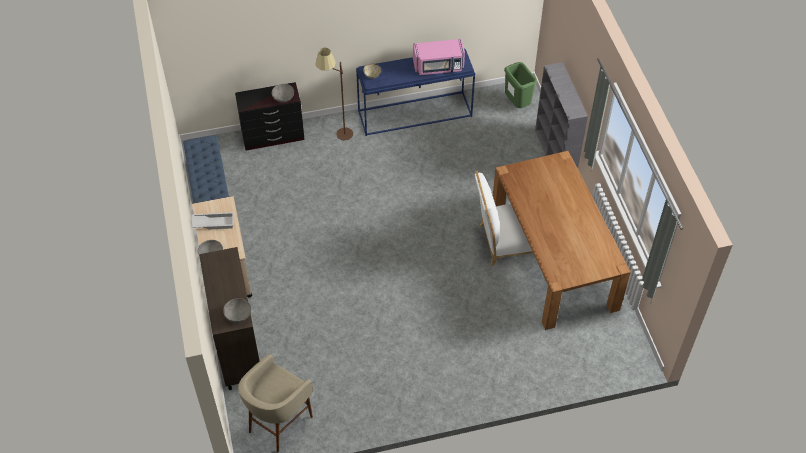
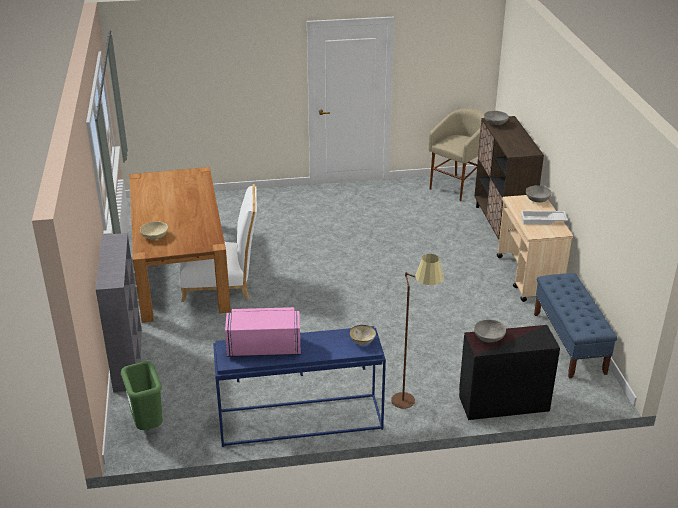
camera: 175 degrees left, 20 degrees down
none -> beige bowl [140,222,168,239]

